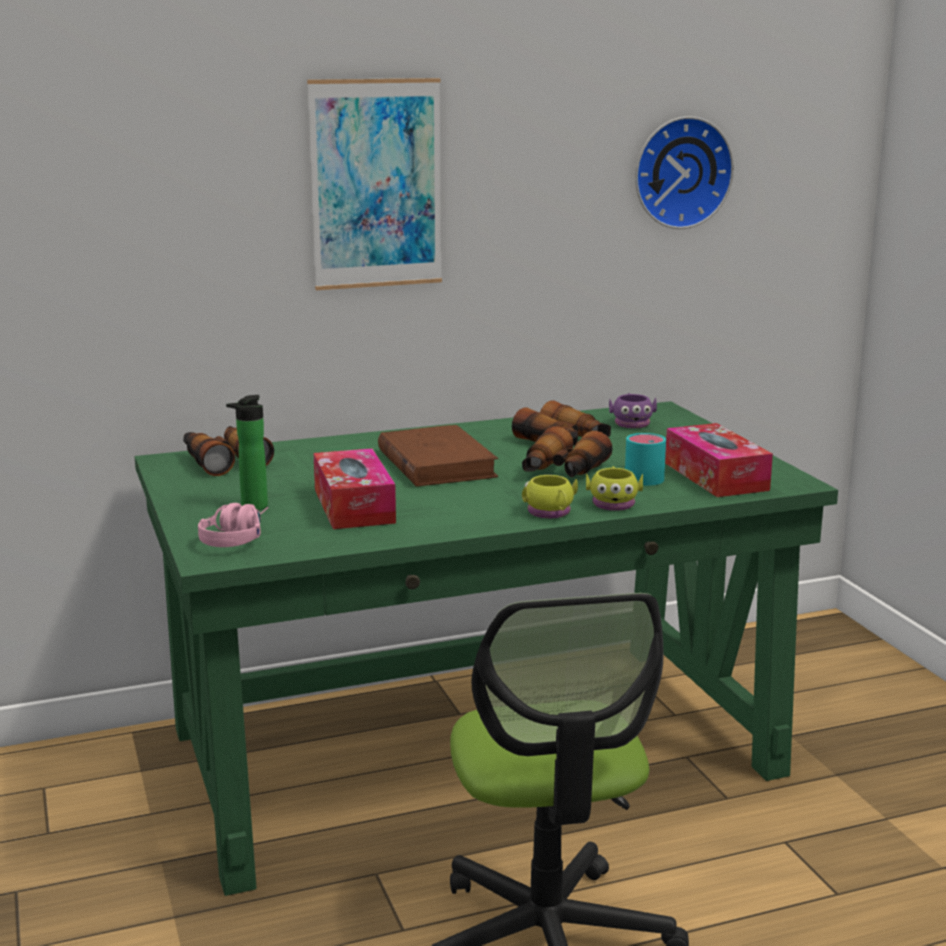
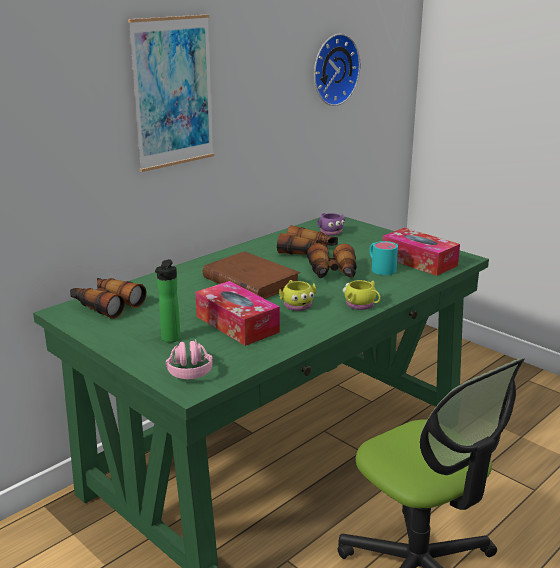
camera: 25 degrees left, 5 degrees up
yellow mug [586,466,643,511] -> yellow mug moved to [279,280,316,311]

